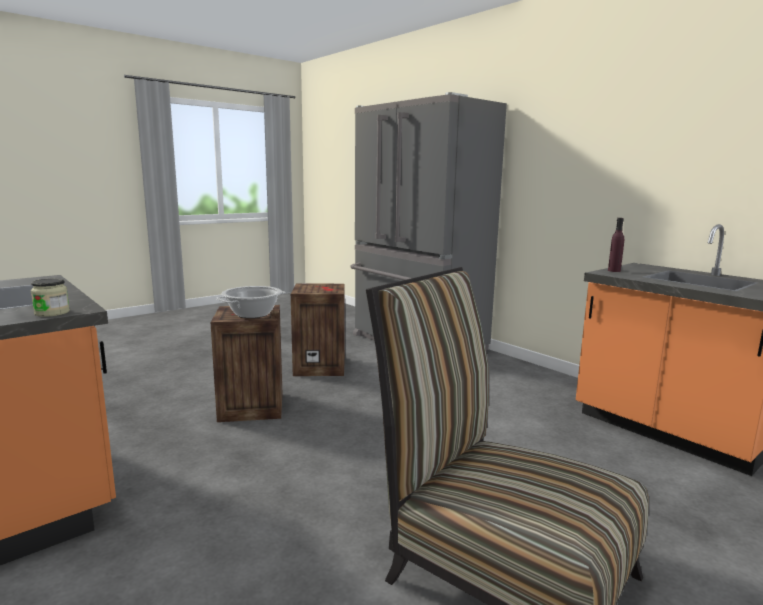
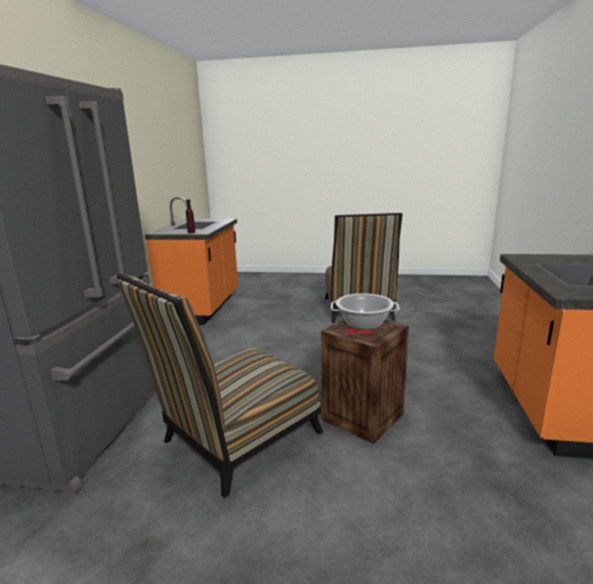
camera: 130 degrees left, 5 degrees up
jar [31,278,70,317] -> none
crate [291,283,345,376] -> chair [117,274,323,498]

